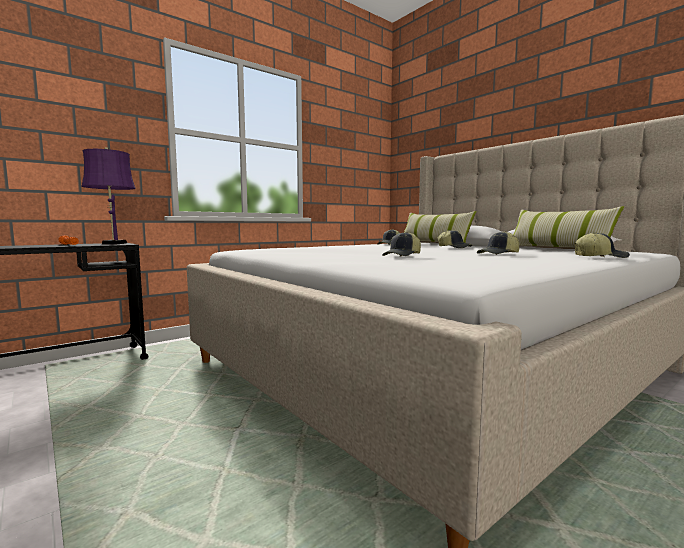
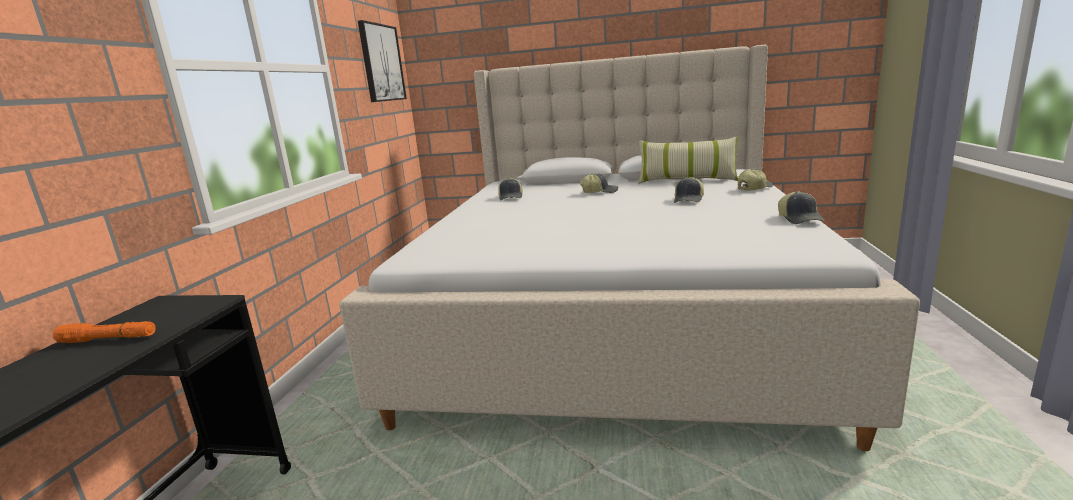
camera: 40 degrees left, 10 degrees up
purple table lamp [81,147,136,244] -> none
cap [382,232,421,257] -> cap moved to [778,191,825,224]
pillow [404,211,477,243] -> none
none -> picture [358,20,407,102]

